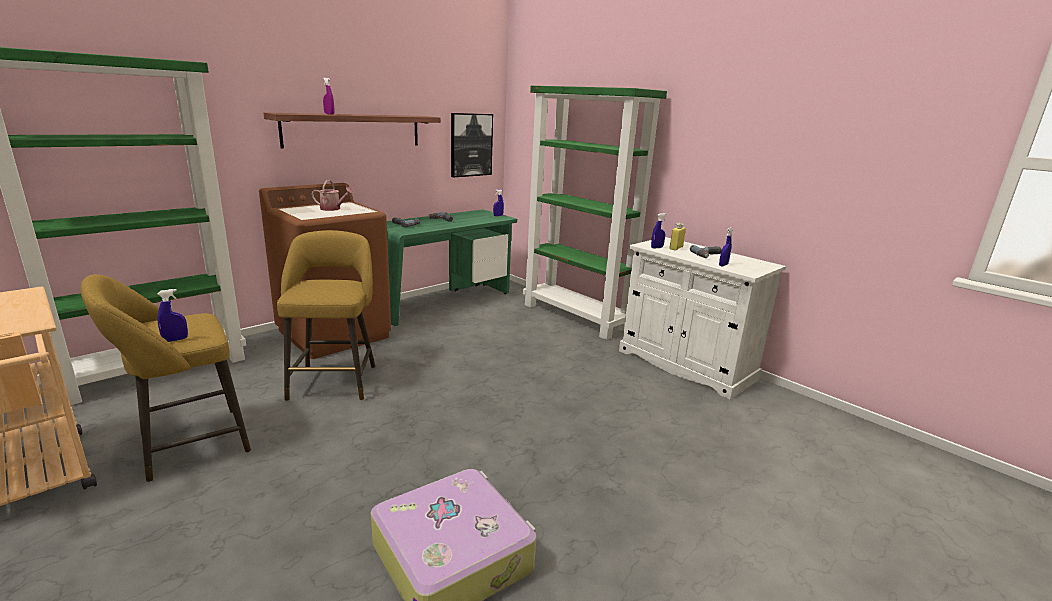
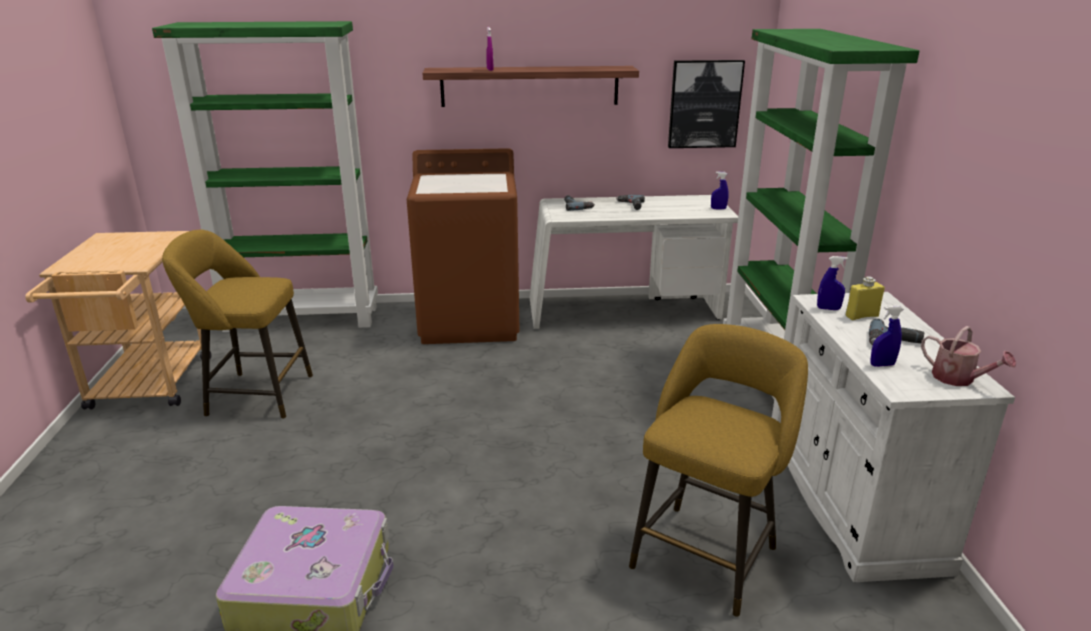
camera: 40 degrees right, 5 degrees up
blue spray bottle [157,289,188,342] -> none
yellow stool [277,230,375,401] -> yellow stool moved to [629,324,808,617]
watering can [312,180,354,211] -> watering can moved to [921,326,1016,386]
green desk [387,209,517,326] -> white desk [530,195,738,329]

